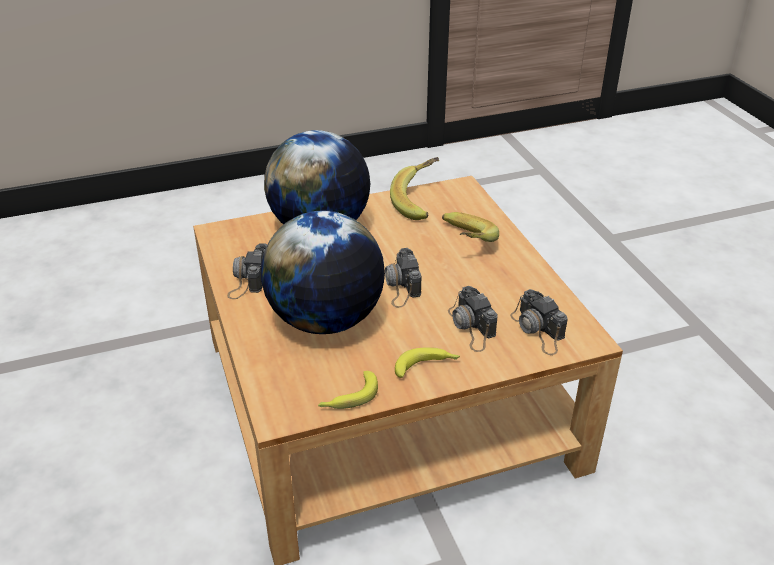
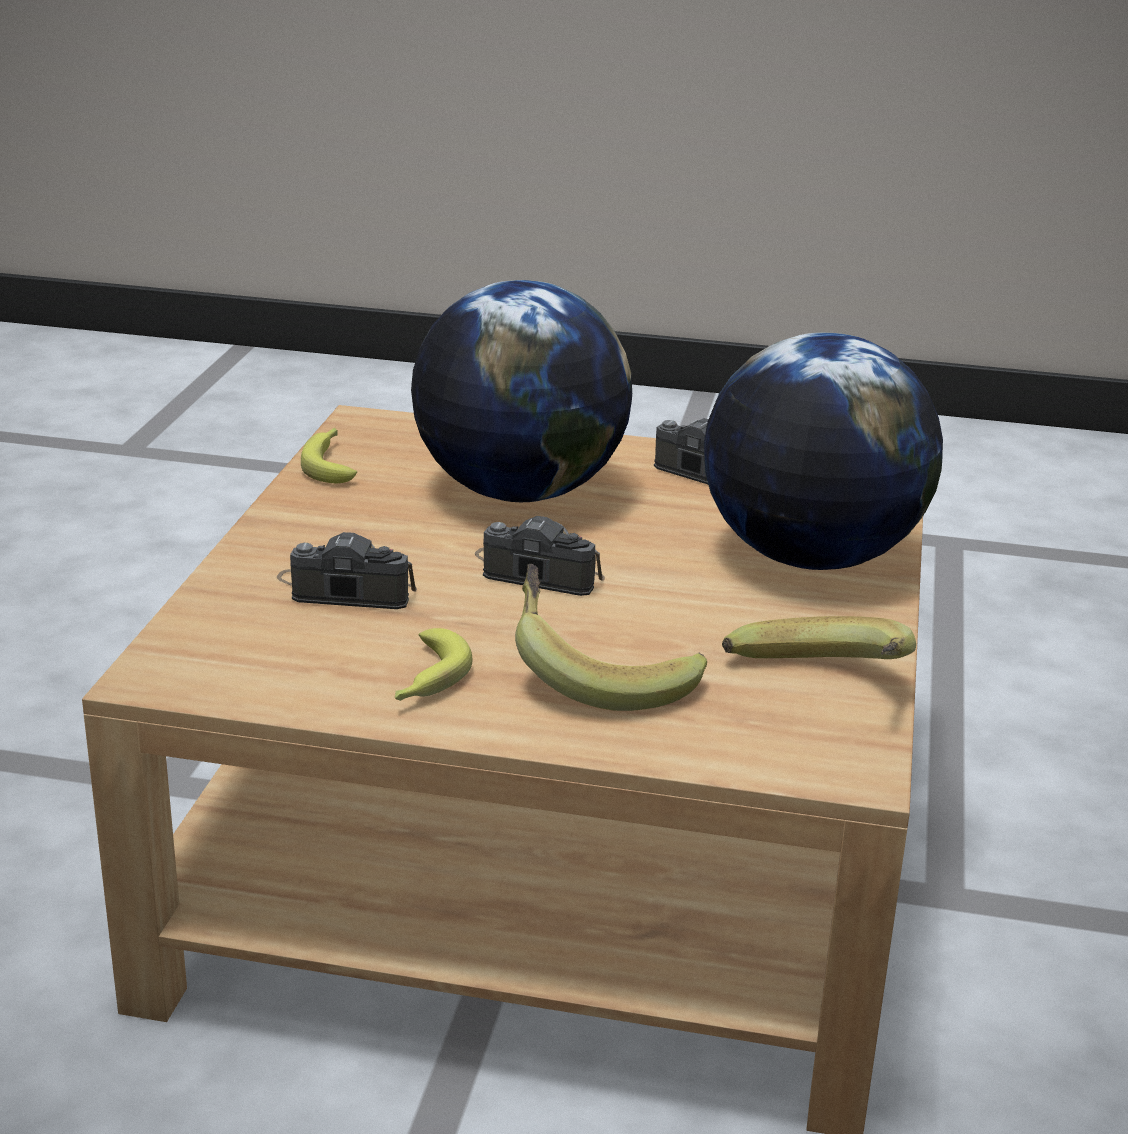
camera: 120 degrees right, 10 degrees down
banana [395,347,460,378] -> banana moved to [395,628,472,701]
camera [510,289,568,355] -> none

